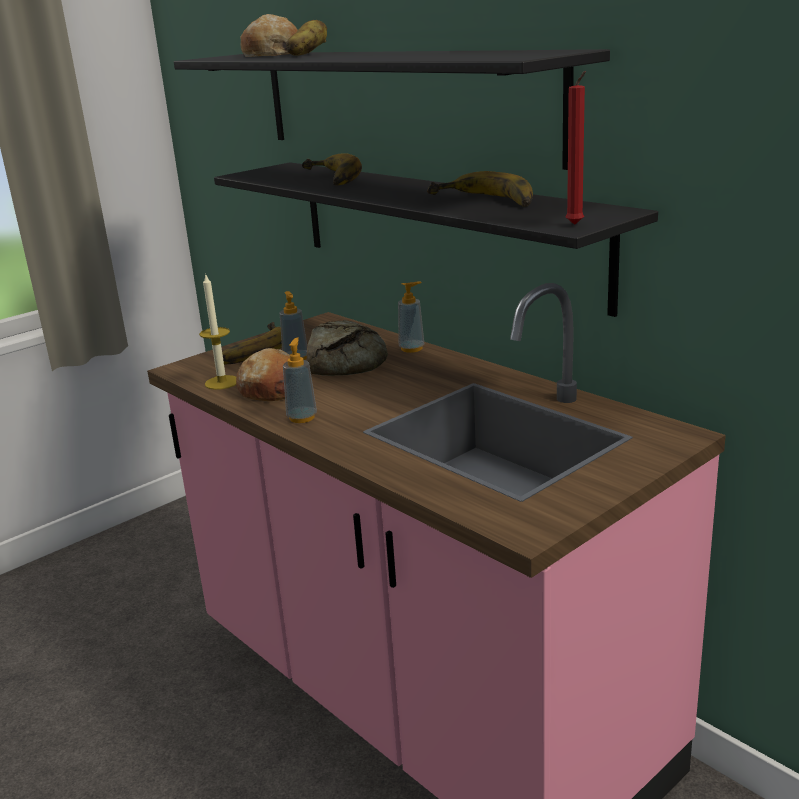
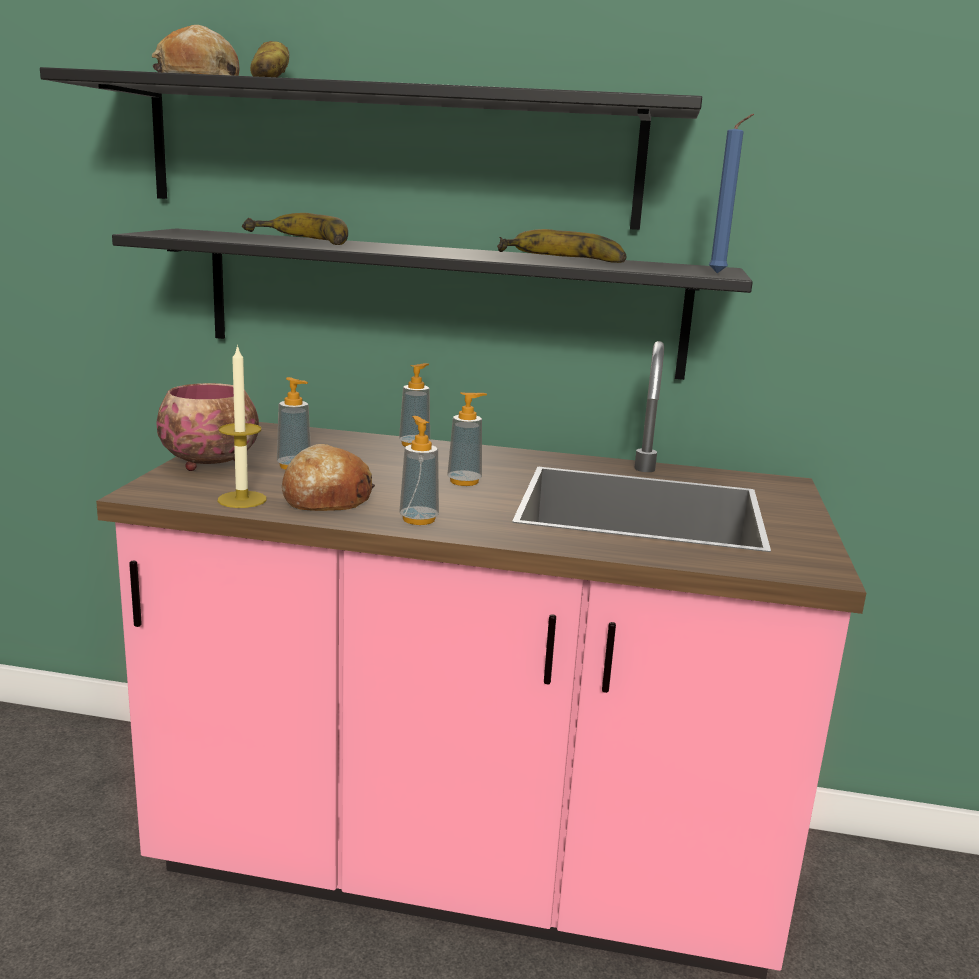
camera: 40 degrees left, 5 degrees down
banana [222,322,282,364] -> bowl [156,383,259,471]
bread [307,320,388,376] -> none
red candle [566,71,586,225] -> blue candle [709,114,754,273]
none -> soap dispenser [447,392,487,486]

